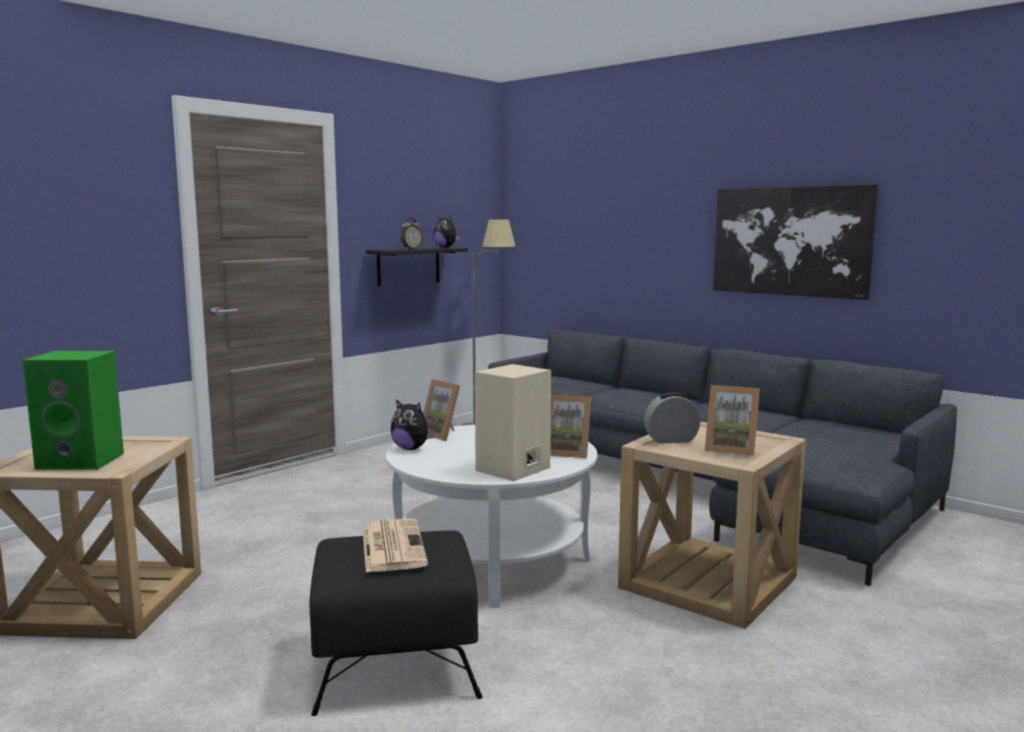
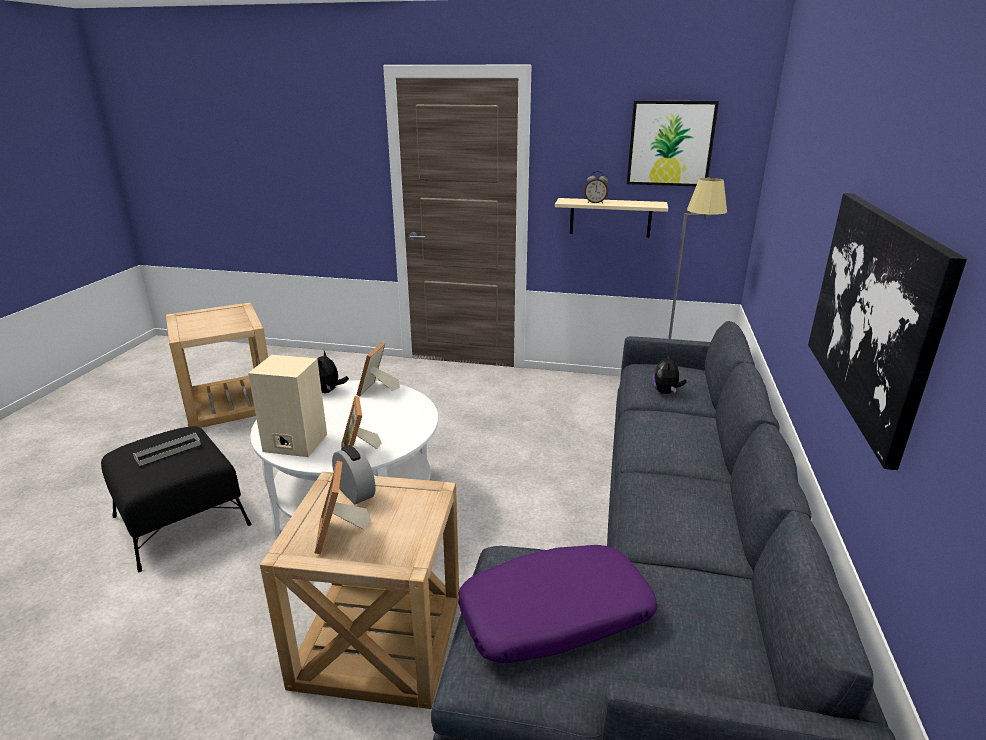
camera: 60 degrees right, 15 degrees up
green speaker [23,351,124,470] -> none
newspaper [363,519,428,573] -> grey tray [133,433,201,466]
black shelf [366,247,468,287] -> beige shelf [555,198,668,237]
plush toy [433,215,461,248] -> plush toy moved to [653,353,687,394]
none -> purple pillow [458,545,658,663]
none -> picture [627,100,719,186]

